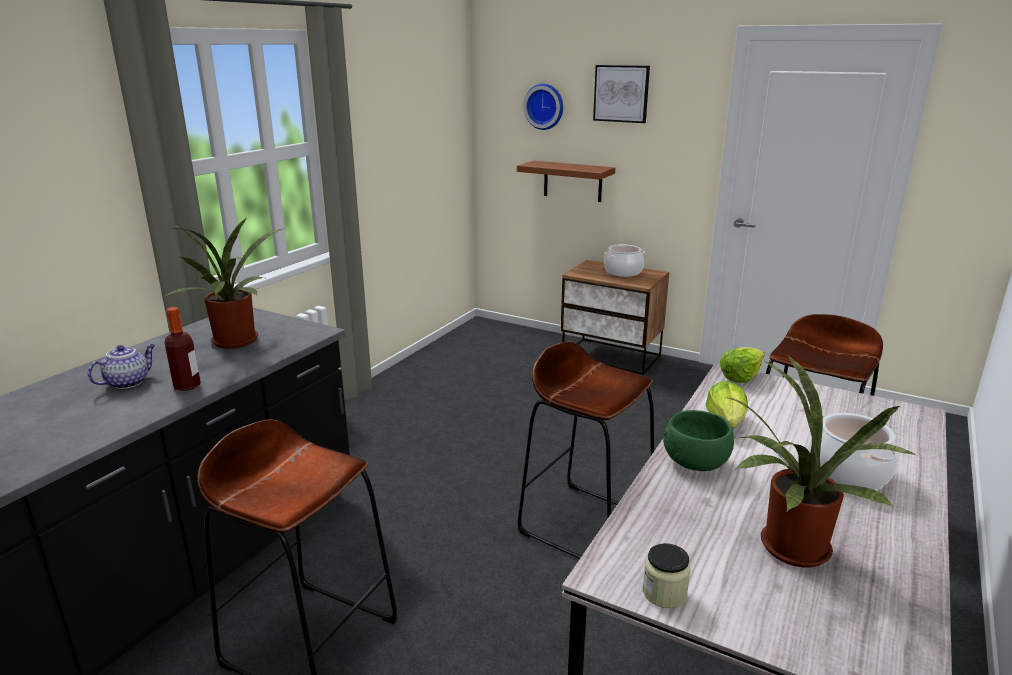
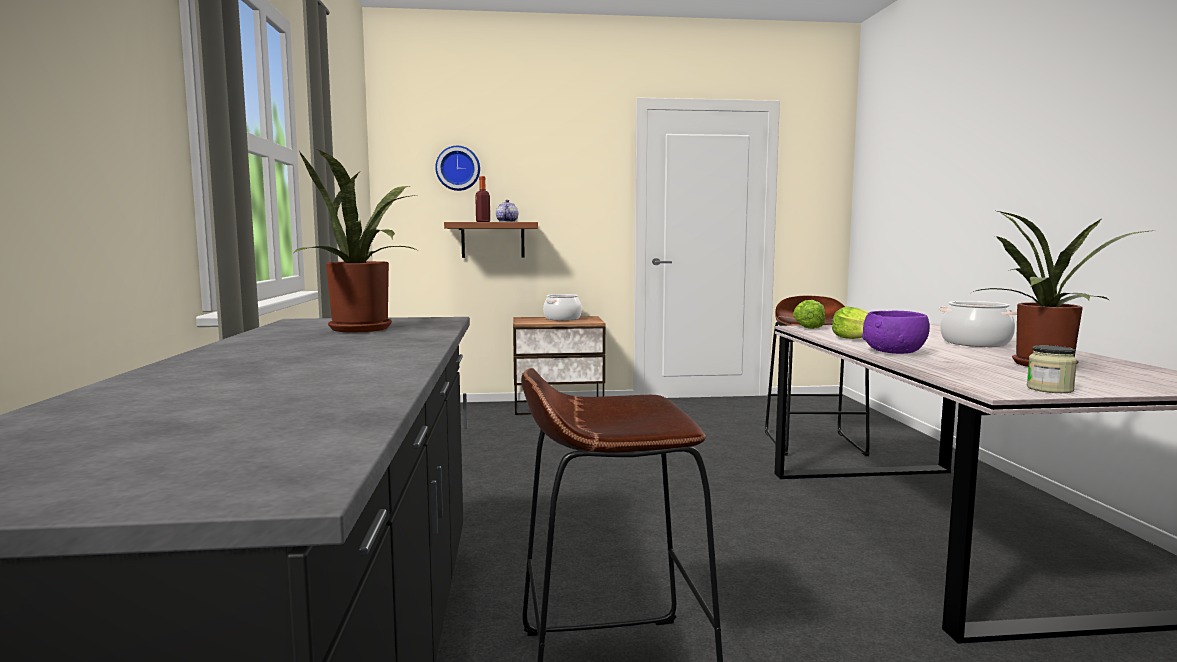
camera: 35 degrees left, 15 degrees down
teapot [88,344,155,389] -> teapot moved to [496,200,519,222]
bottle [164,307,201,391] -> bottle moved to [475,176,490,222]
brown stool [518,342,654,559] -> none
picture [593,65,650,123] -> none
green bowl [663,410,734,471] -> purple bowl [862,311,930,354]

